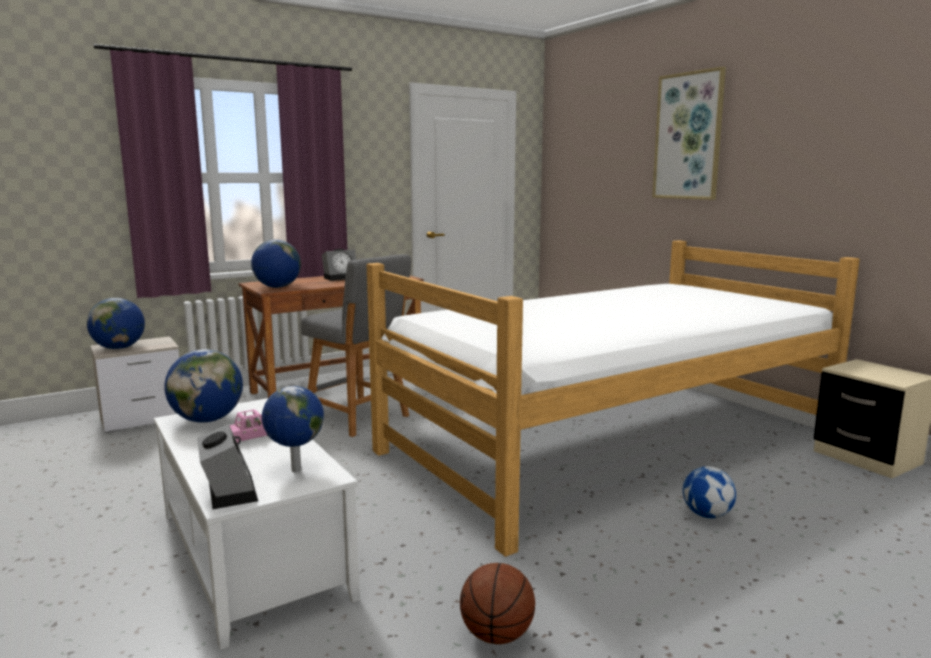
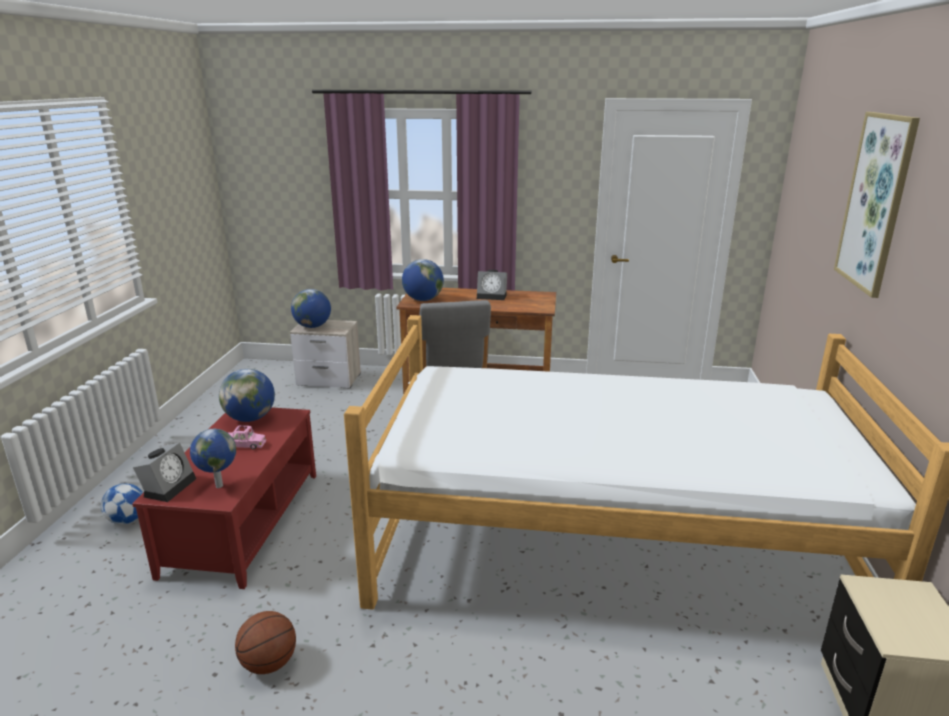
camera: 40 degrees right, 10 degrees up
white coffee table [154,398,360,650] -> red coffee table [132,407,316,589]
football [683,466,736,519] -> football moved to [101,483,143,524]

